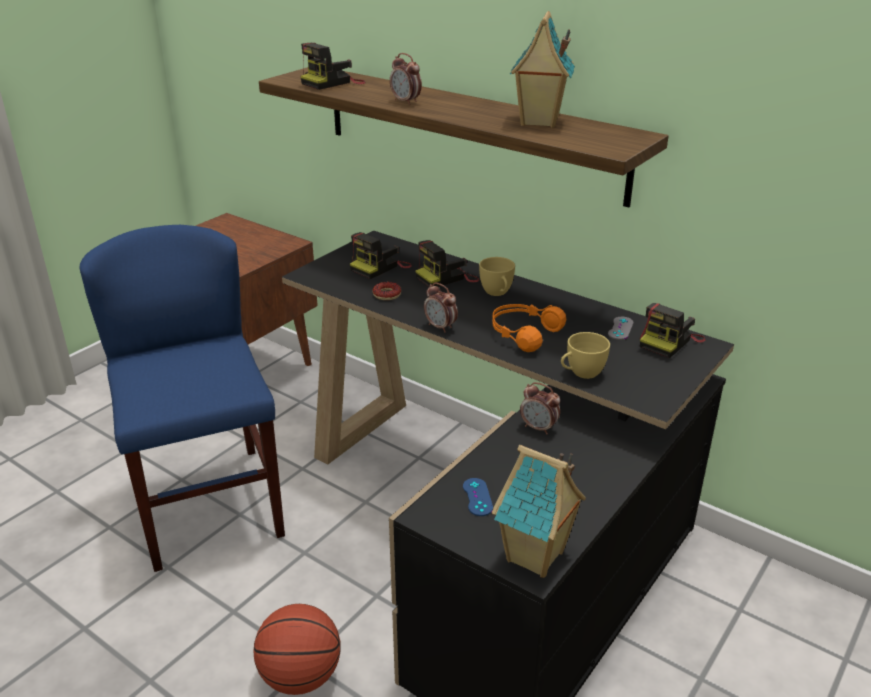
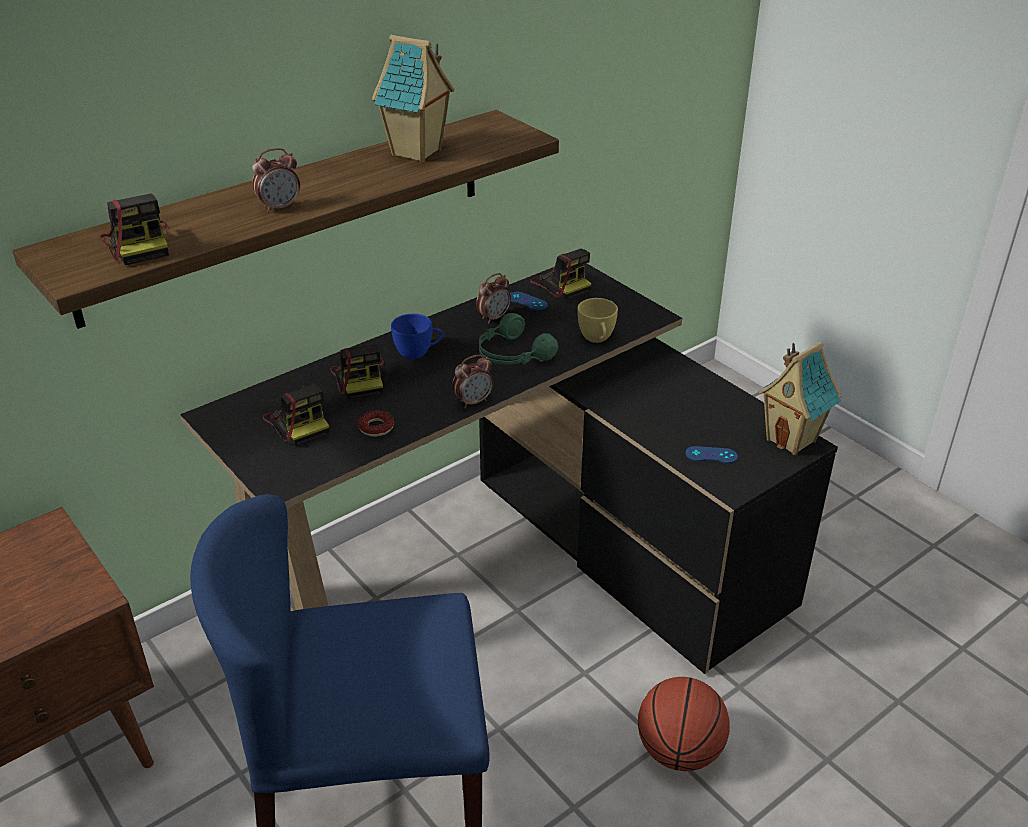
camera: 75 degrees left, 5 degrees up
yellow cup [479,257,515,296] -> blue cup [391,314,443,359]
orange headphones [492,304,566,352] -> green headphones [479,313,558,365]
alarm clock [520,382,560,435] -> alarm clock moved to [476,273,511,324]
grey game controller [608,317,634,340] -> blue game controller [510,292,547,311]

